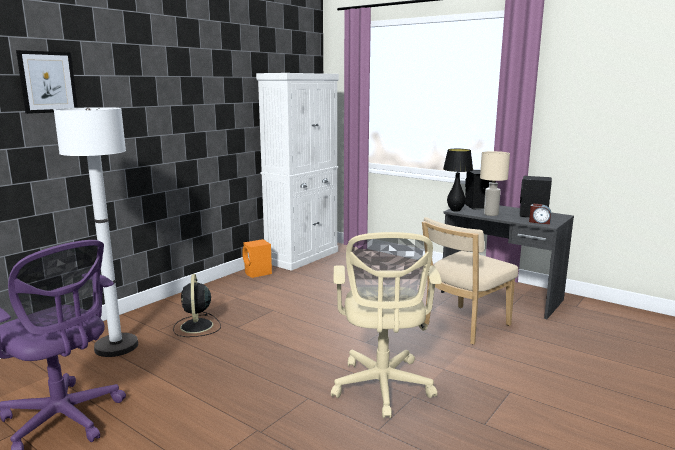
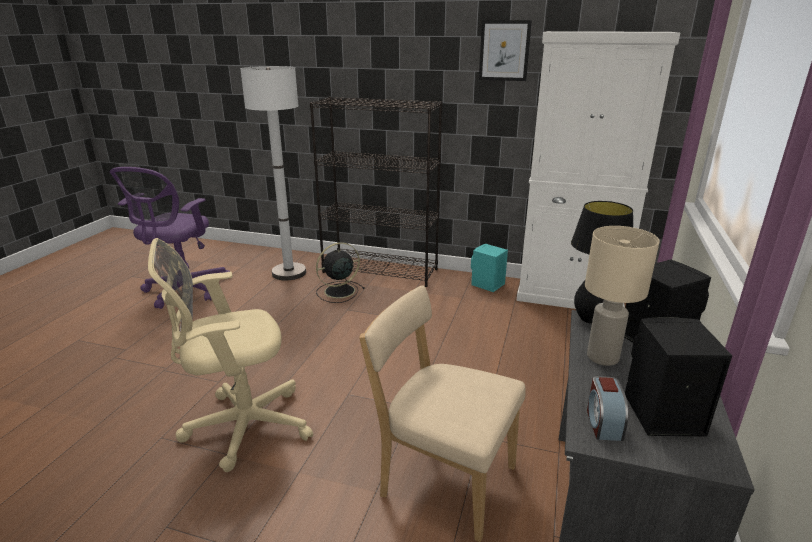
camera: 70 degrees right, 10 degrees up
picture [16,50,78,114] -> picture moved to [479,20,532,81]
orange speaker [242,239,272,278] -> turquoise speaker [471,244,508,292]
none -> black bookcase [310,97,442,287]

